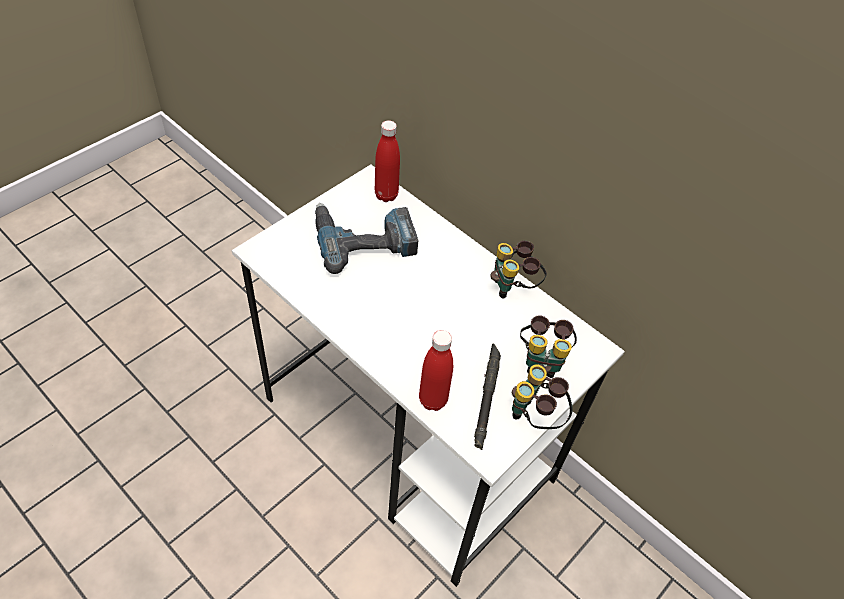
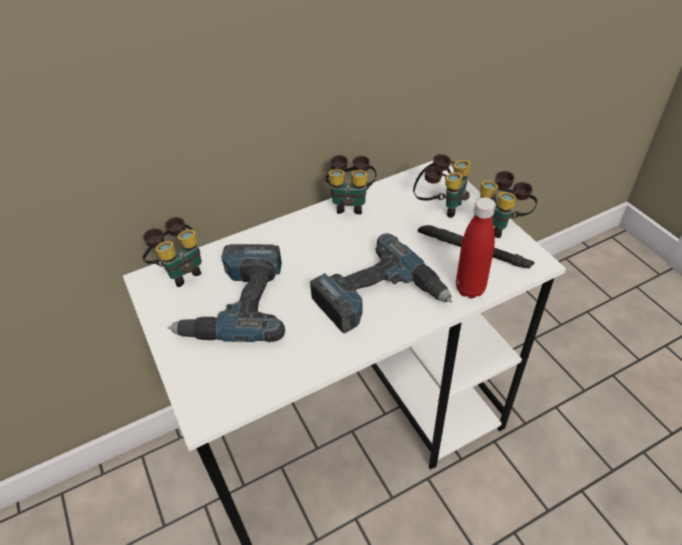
camera: 65 degrees left, 5 degrees down
red bottle [375,120,400,202] -> binoculars [142,217,202,287]
none -> power drill [310,233,452,333]

